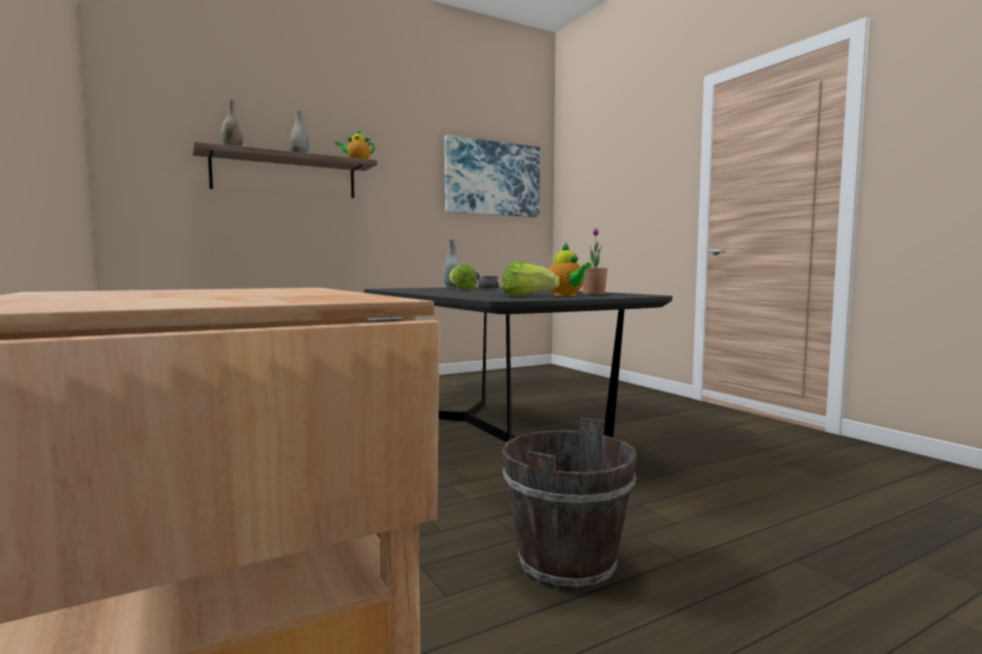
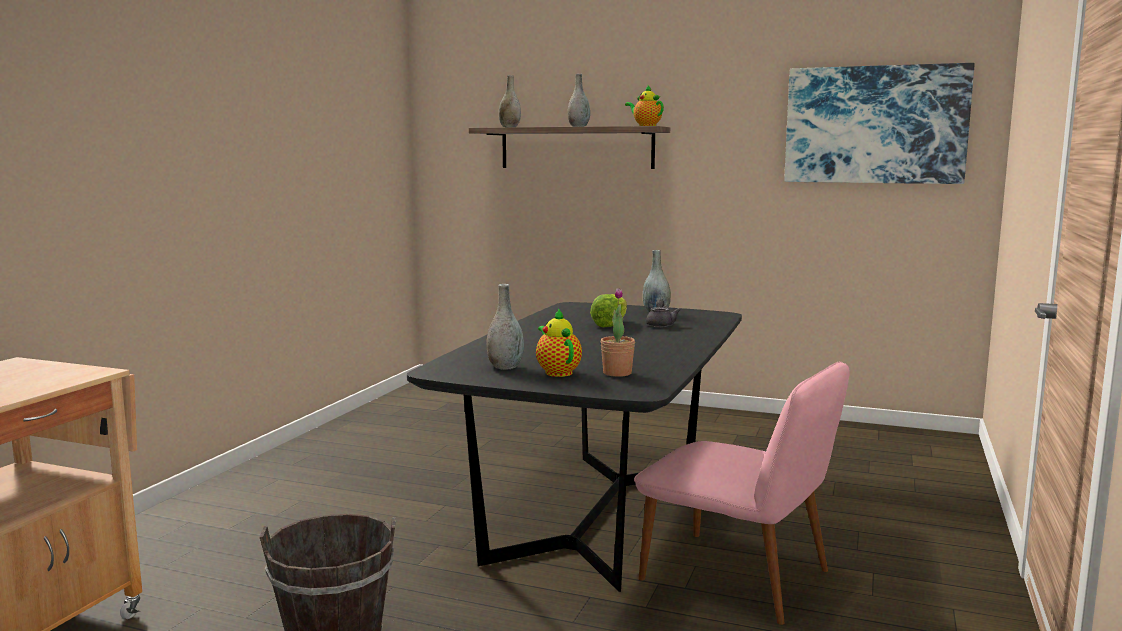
camera: 50 degrees right, 5 degrees up
lettuce [502,262,559,296] -> grey vase [486,284,524,370]
teapot [549,242,592,296] -> teapot turned 135 degrees clockwise [536,308,582,377]
none -> pink chair [634,361,850,625]

